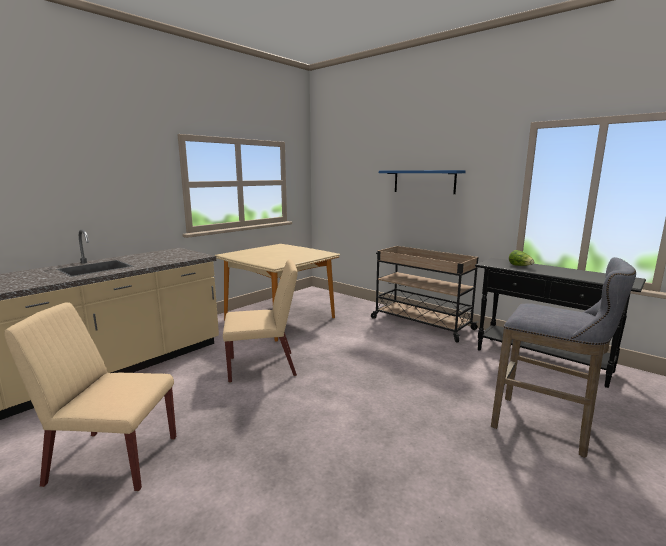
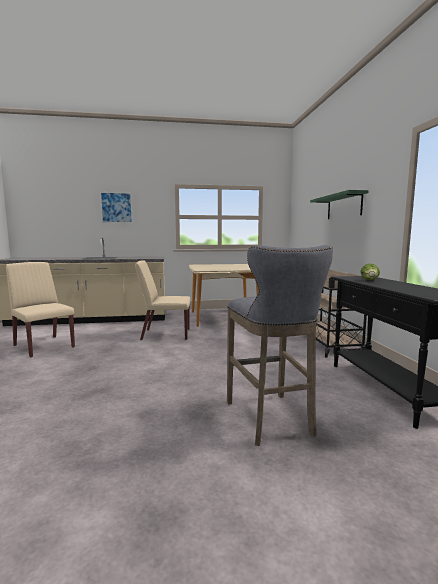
camera: 40 degrees right, 5 degrees down
beige chair [223,259,298,383] -> beige chair turned 150 degrees clockwise [135,260,191,340]
blue shelf [379,170,466,194] -> green shelf [310,190,369,219]
none -> picture [100,192,133,223]

